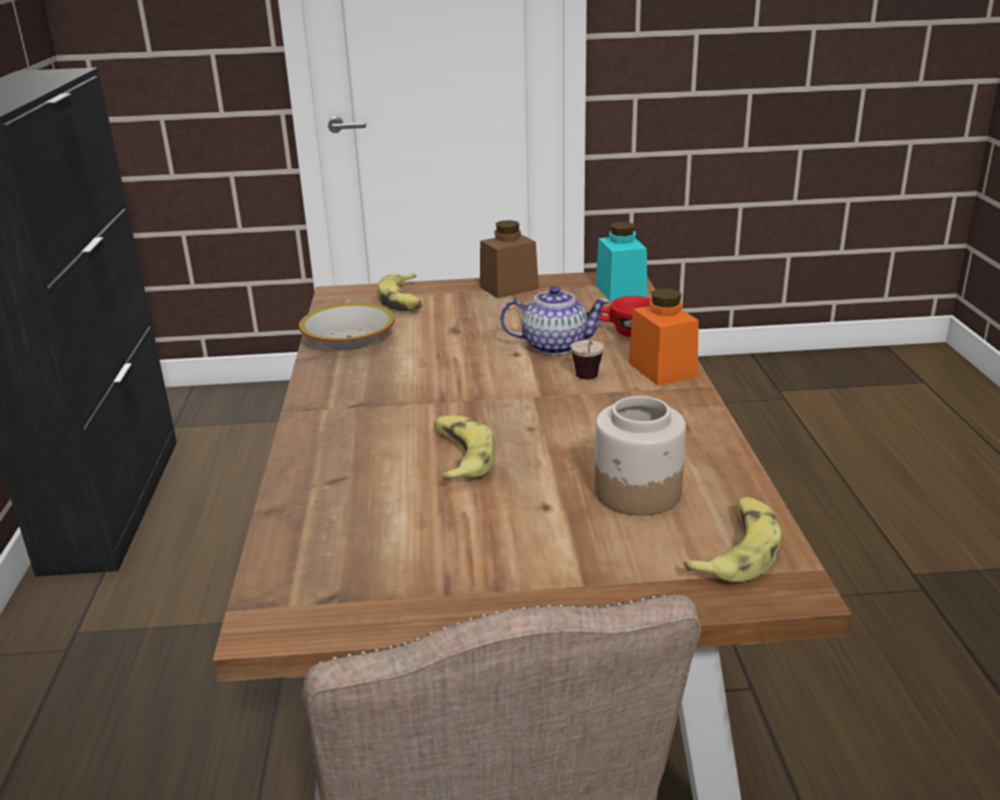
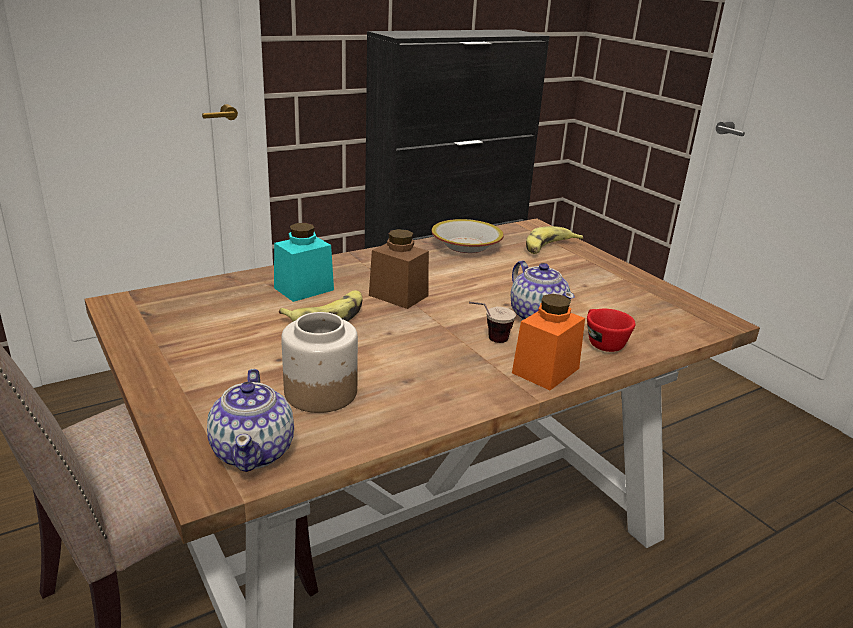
camera: 60 degrees right, 0 degrees up
brown jar [480,220,539,298] -> brown jar moved to [369,229,429,309]
turquoise jar [596,222,647,301] -> turquoise jar moved to [274,223,334,302]
banana [684,497,782,582] -> teapot [207,369,294,472]

